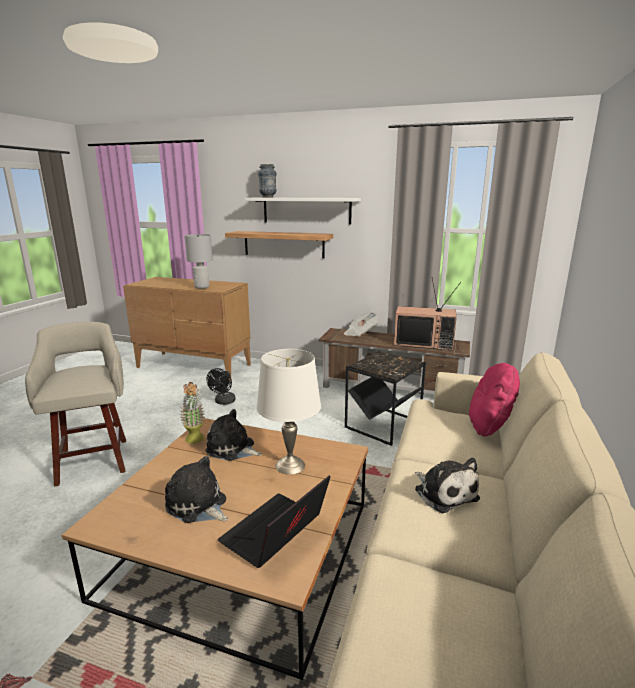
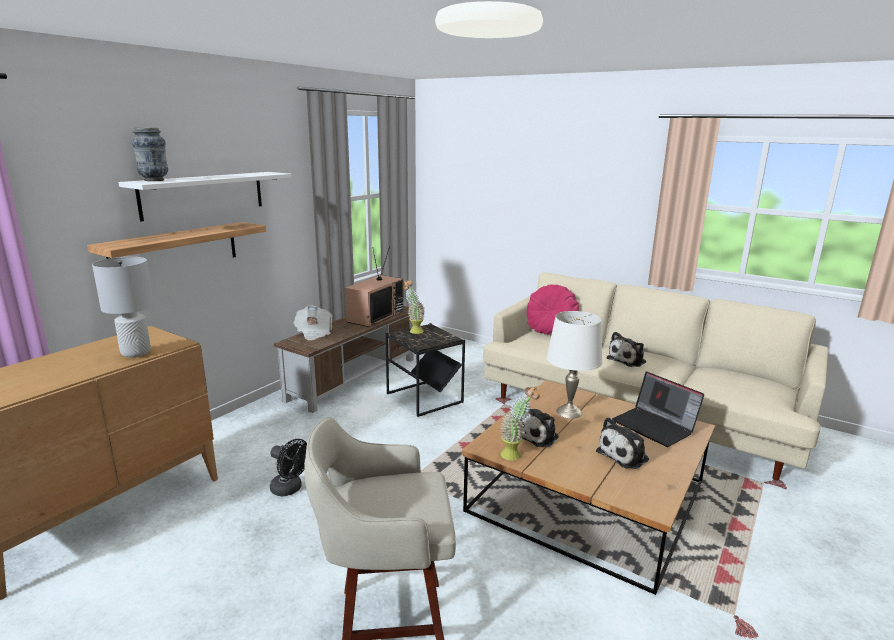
camera: 75 degrees left, 0 degrees up
plush toy [415,458,480,514] -> plush toy turned 150 degrees clockwise [606,332,646,367]
none -> potted plant [403,280,425,334]

